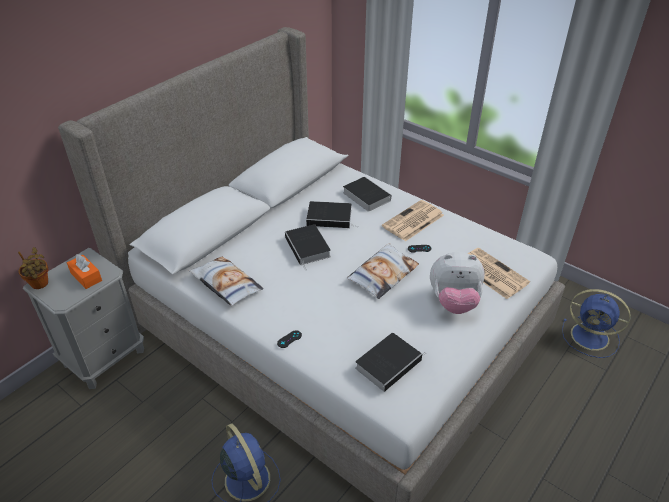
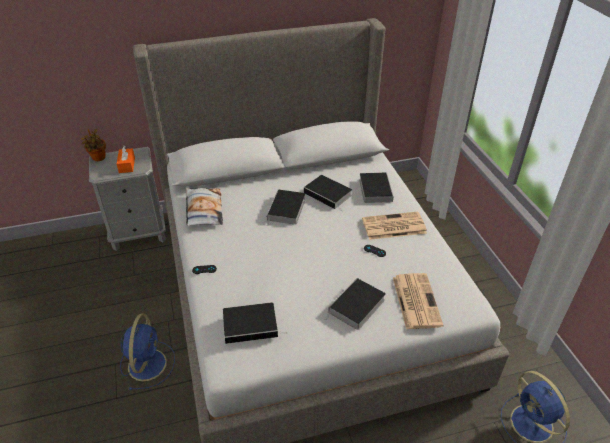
camera: 35 degrees right, 0 degrees up
pillow [347,243,419,299] -> none
plush toy [430,252,485,314] -> book [325,278,386,330]

